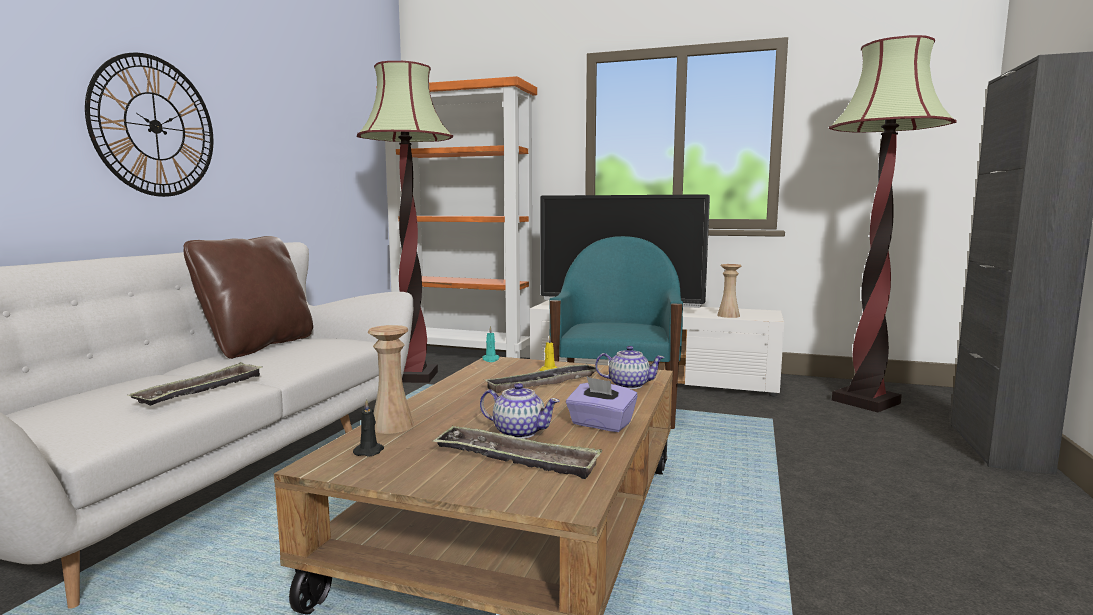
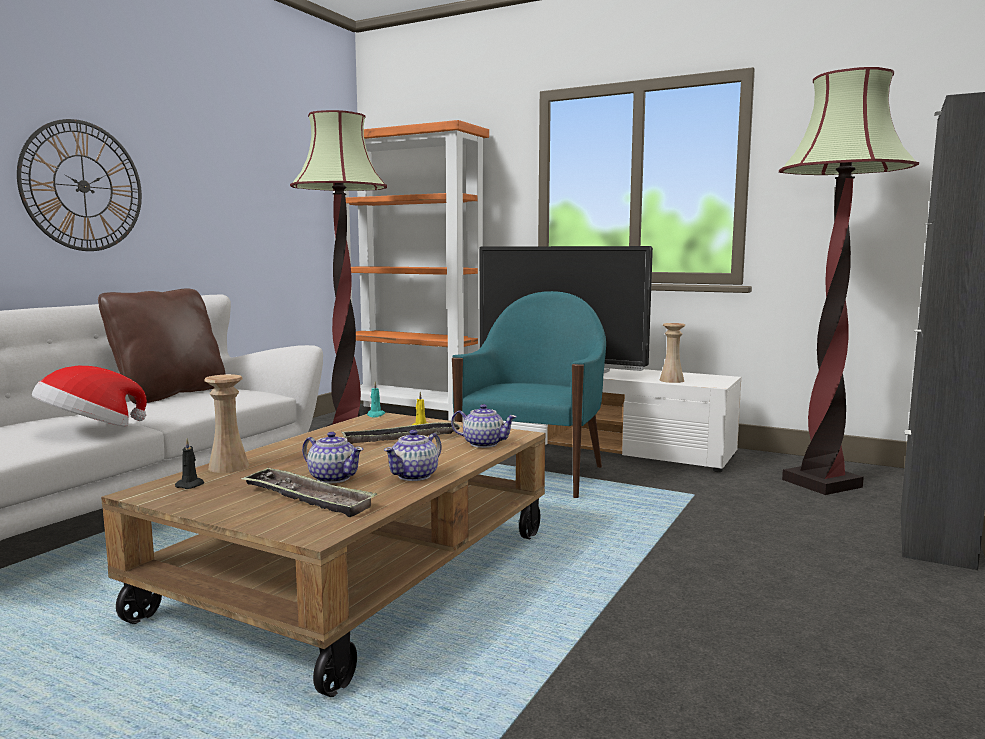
camera: 10 degrees right, 0 degrees up
tray [128,362,262,406] -> hat [32,366,147,426]
purple tissue box [566,377,638,432] -> teapot [384,430,442,481]

